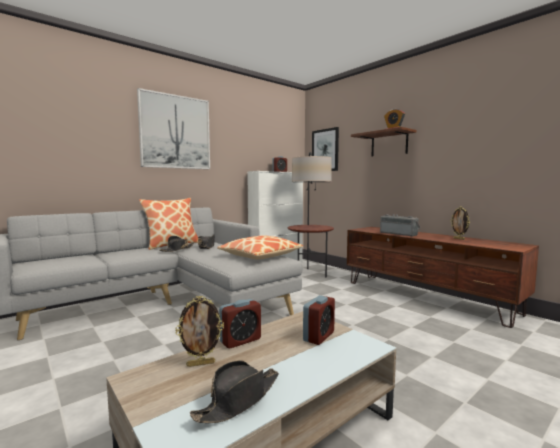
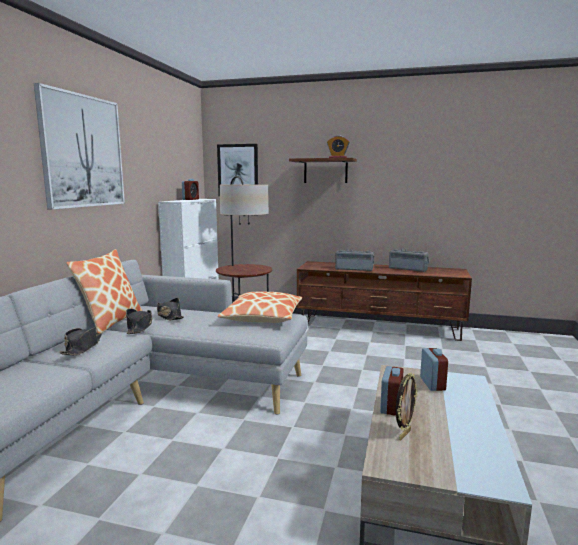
camera: 35 degrees left, 5 degrees up
black hat [190,360,279,423] -> black hat moved to [59,327,102,355]
picture frame [450,207,470,240] -> radio [389,249,430,272]

